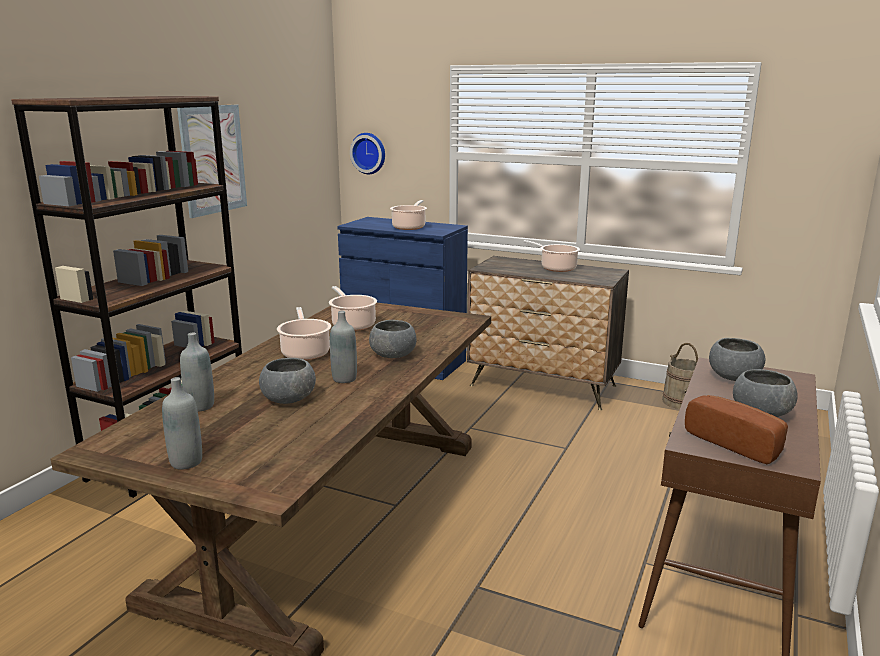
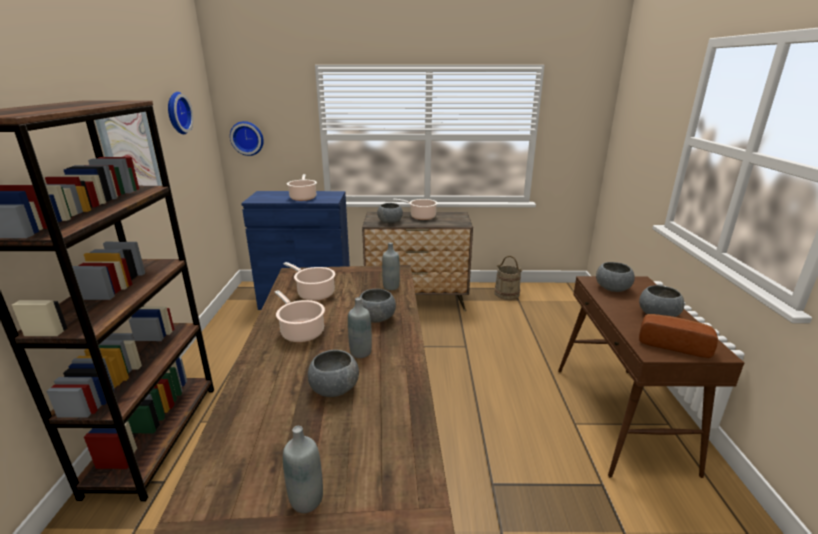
camera: 25 degrees left, 5 degrees up
grey bottle [180,332,214,412] -> grey bottle moved to [382,242,400,290]
none -> wall clock [168,92,193,134]
none -> grey bowl [377,203,403,223]

